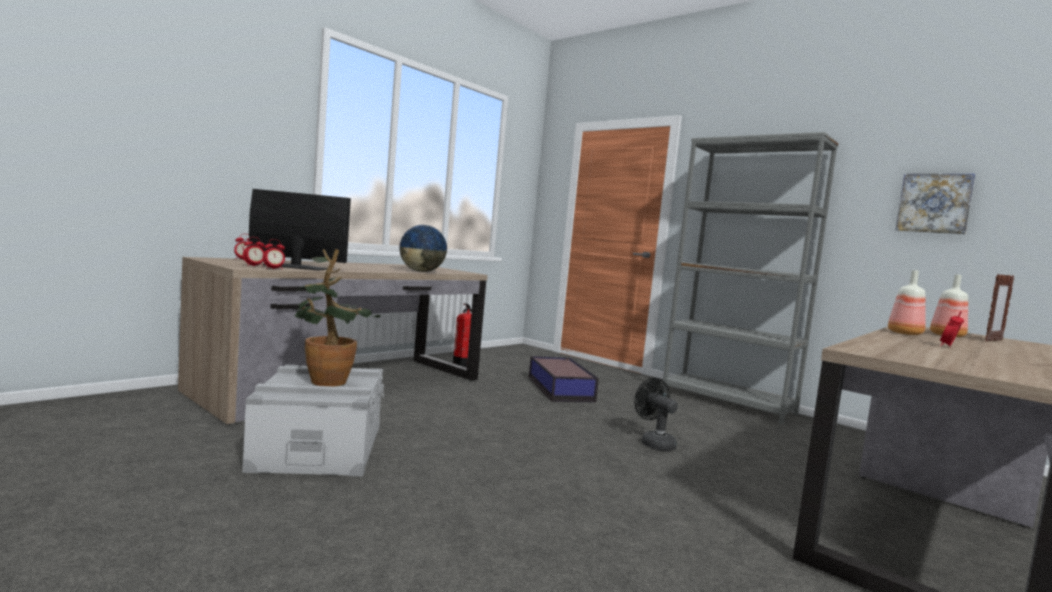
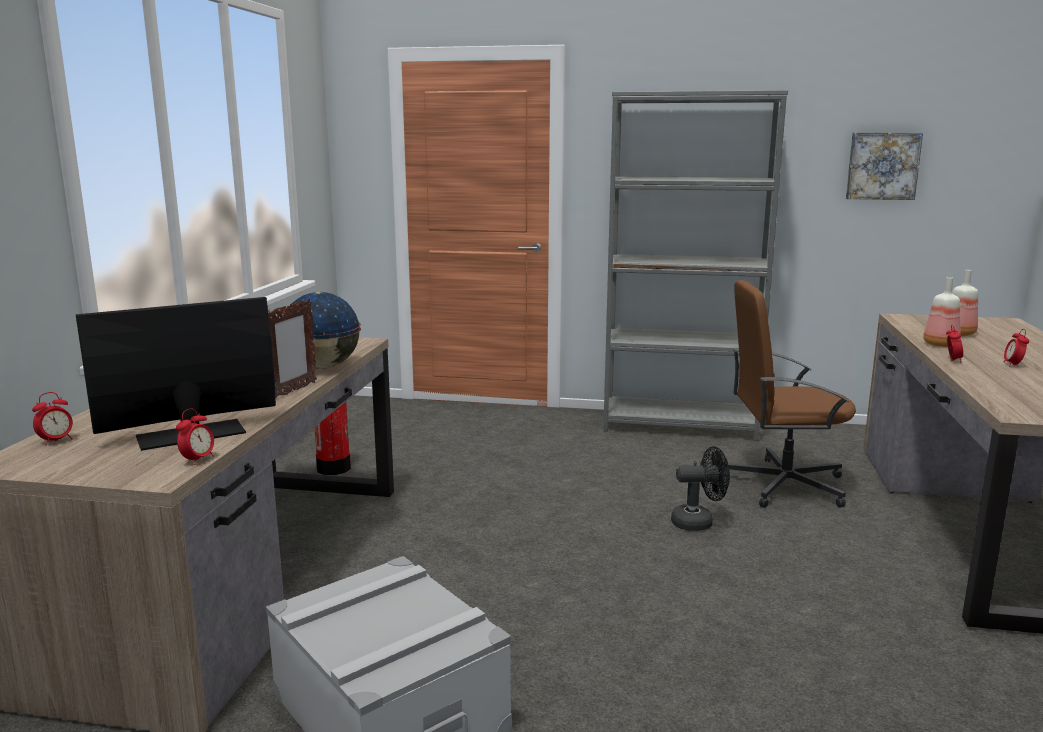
camera: 30 degrees left, 10 degrees up
alarm clock [243,237,264,267] -> alarm clock moved to [946,325,963,363]
potted plant [294,249,380,386] -> none
storage box [529,356,599,403] -> none
black fan [634,378,678,451] -> black fan turned 150 degrees clockwise [671,446,730,531]
picture frame [985,274,1014,341] -> picture frame moved to [268,298,317,399]
none -> brown office chair [719,280,856,508]

